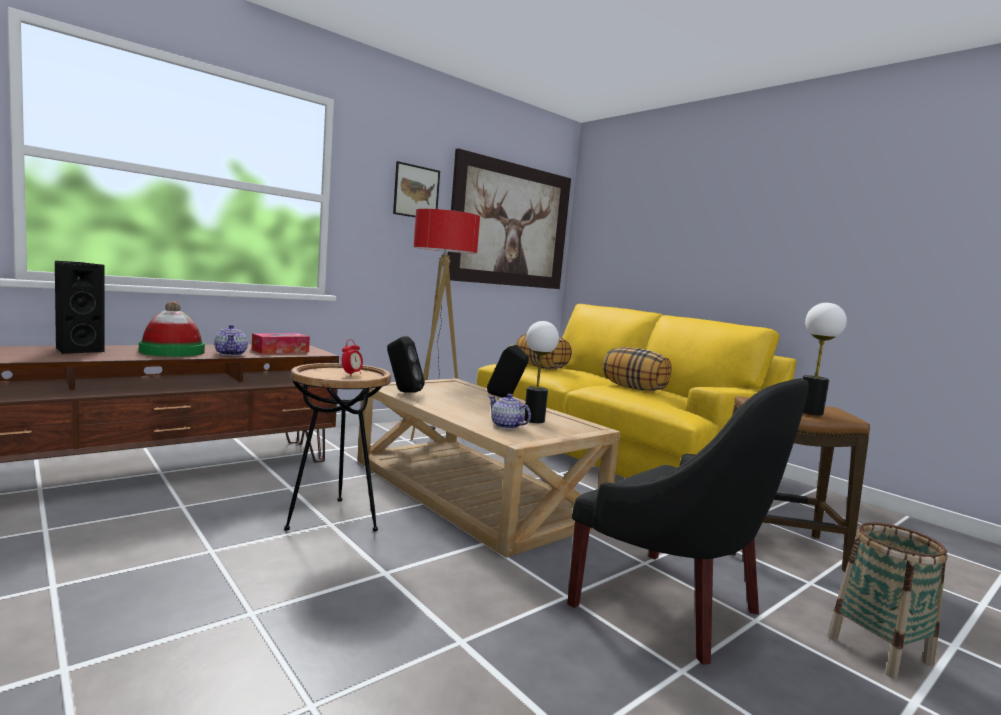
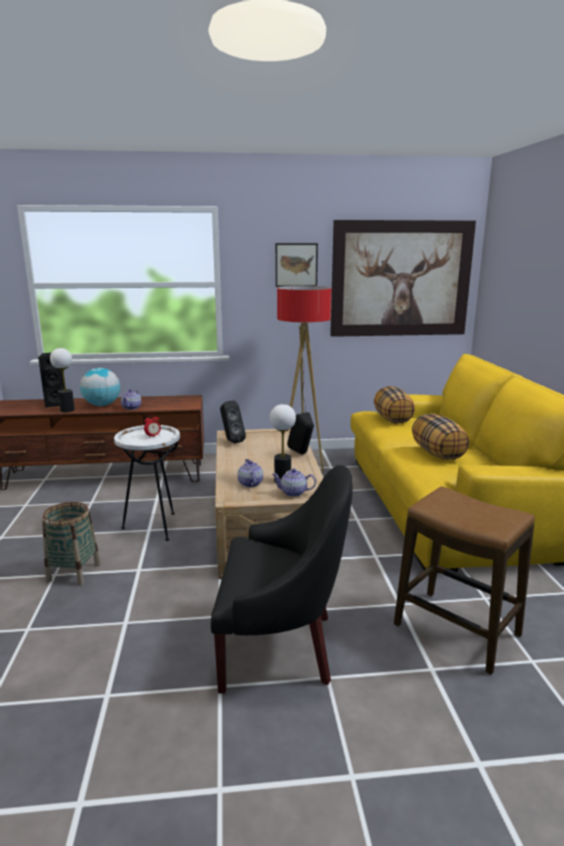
camera: 35 degrees right, 10 degrees up
hat [139,301,205,357] -> globe [80,368,120,406]
tissue box [252,333,310,354] -> none
brown side table [284,363,391,532] -> white side table [114,425,180,541]
black armchair [567,378,809,665] -> black armchair turned 75 degrees counterclockwise [211,465,353,694]
table lamp [803,303,847,416] -> table lamp moved to [50,348,75,412]
basket [827,522,948,679] -> basket moved to [42,502,100,586]
none -> teapot [272,469,316,497]

